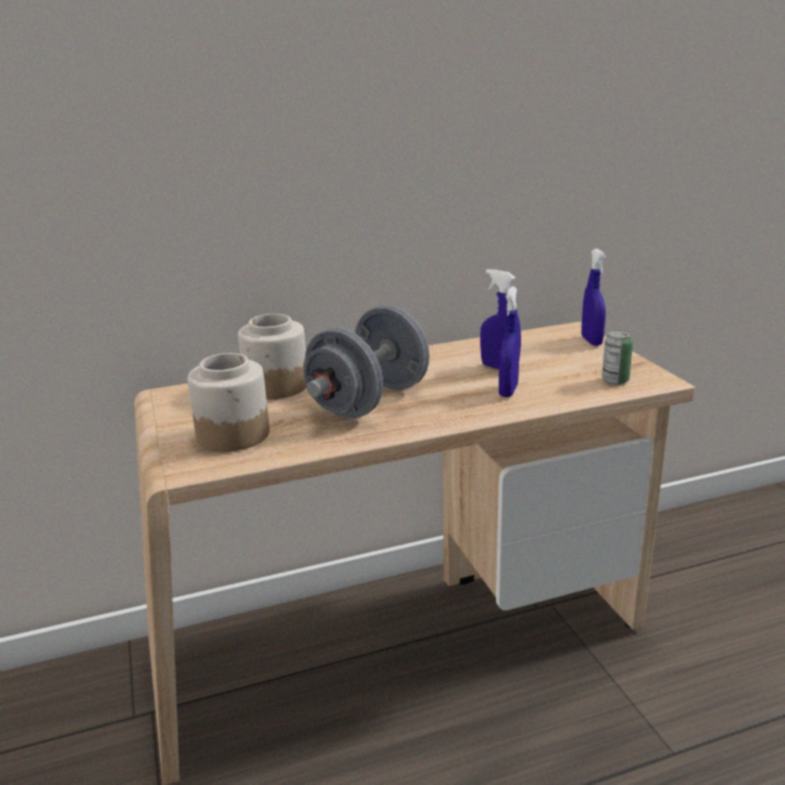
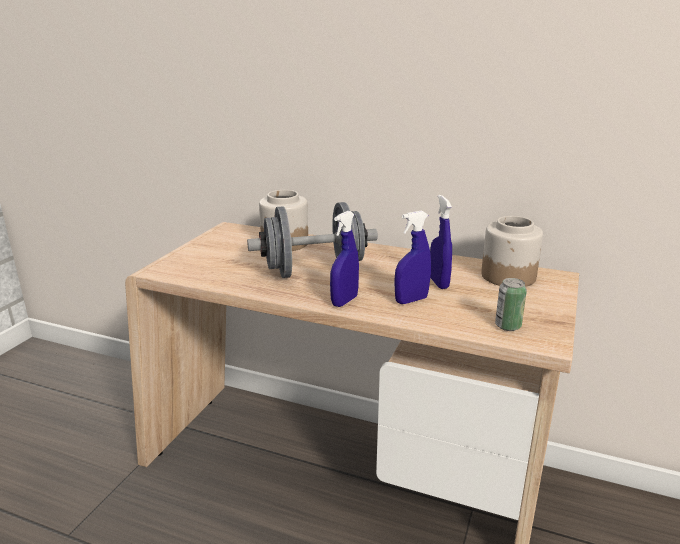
camera: 40 degrees right, 0 degrees up
jar [187,353,270,452] -> jar moved to [481,216,543,287]
blue spray bottle [582,249,606,346] -> blue spray bottle moved to [330,211,359,307]

